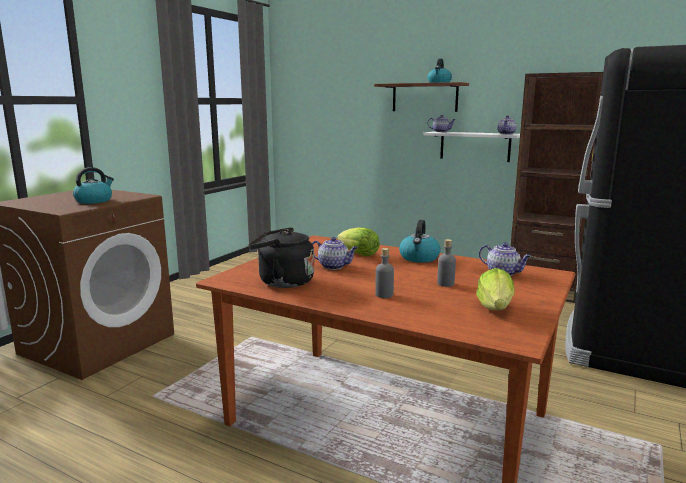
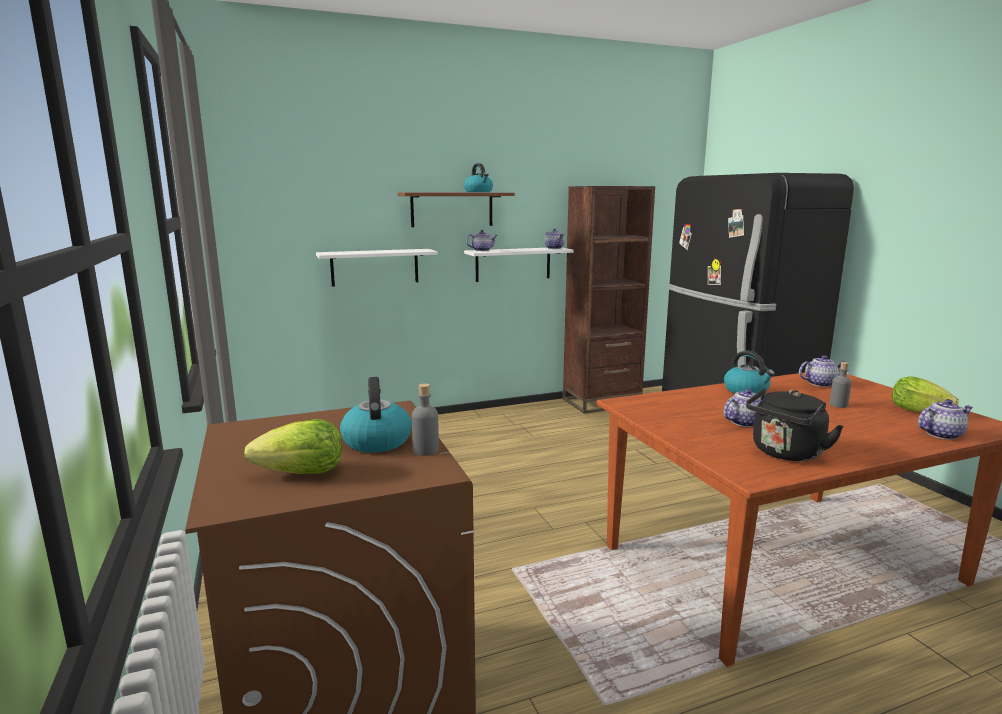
camera: 50 degrees left, 0 degrees up
lettuce [337,227,379,256] -> lettuce moved to [244,419,342,474]
grey bottle [375,248,394,298] -> grey bottle moved to [412,383,439,456]
none -> white shelf [316,249,437,287]
none -> teapot [918,399,973,440]

